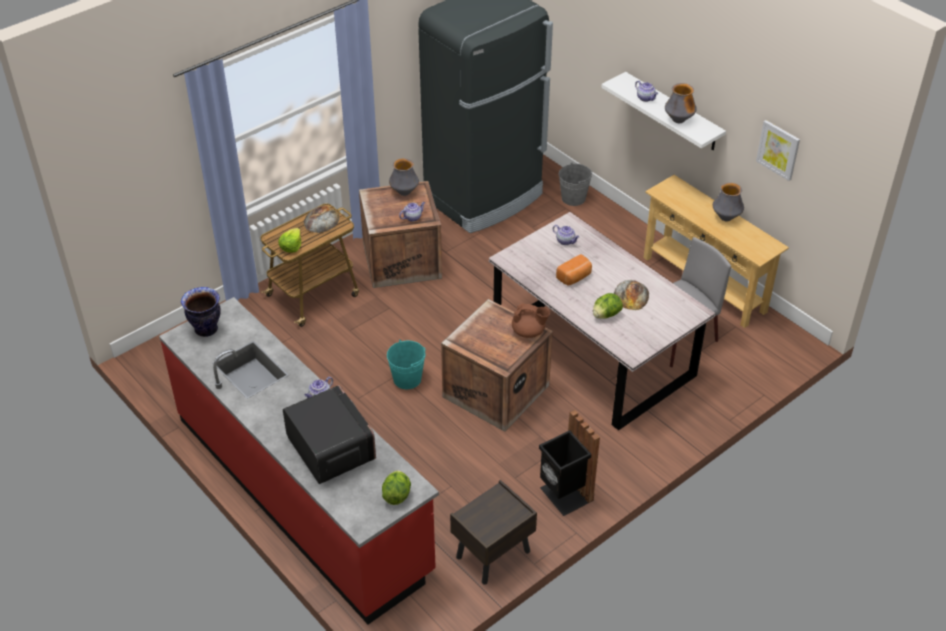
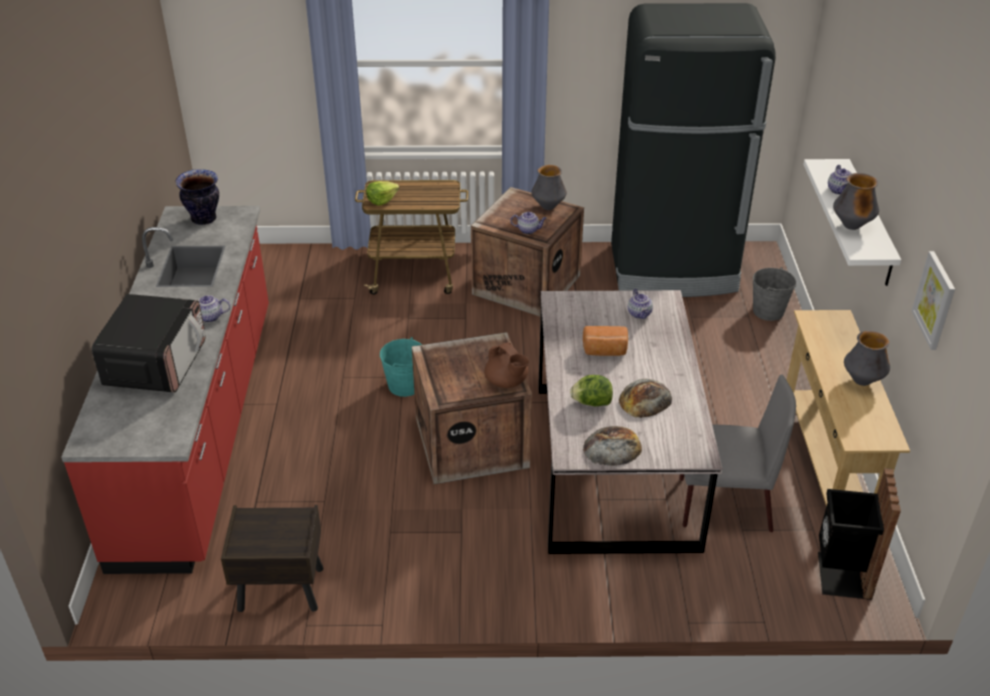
camera: 40 degrees right, 5 degrees down
bread [304,206,340,233] -> bread moved to [583,426,642,466]
lettuce [382,470,411,505] -> none
black trash can [539,410,600,516] -> black trash can moved to [818,468,901,600]

